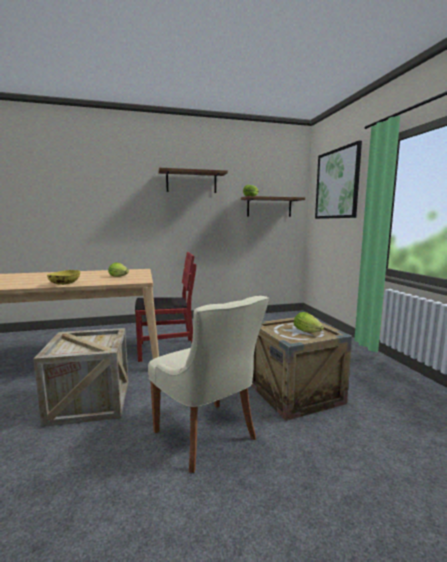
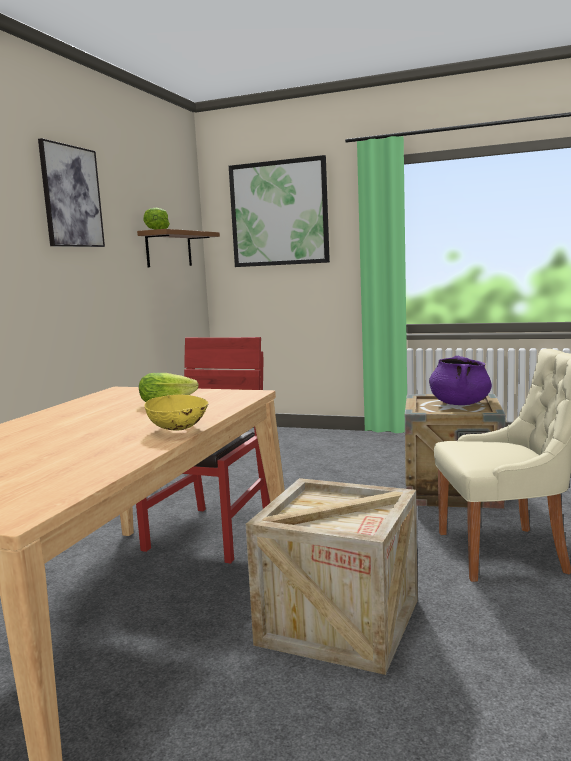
camera: 55 degrees left, 0 degrees up
brown shelf [158,168,228,193] -> picture [38,138,105,247]
lettuce [294,312,324,333] -> purple cooking pot [429,356,492,405]

